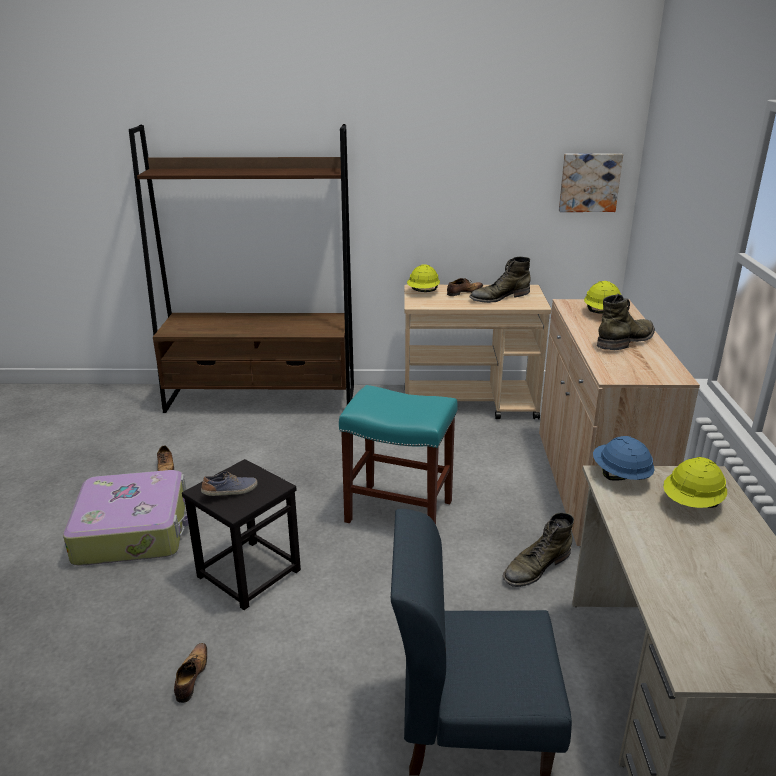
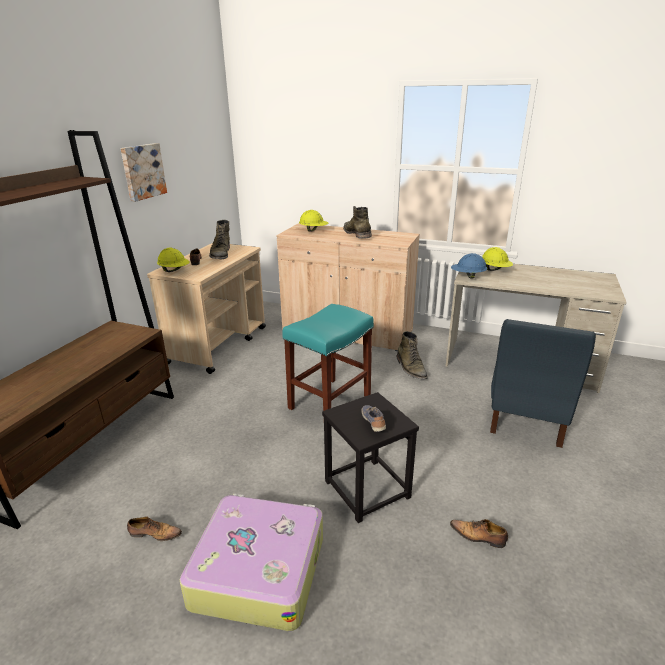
camera: 70 degrees left, 0 degrees up
picture [559,153,623,212] -> picture moved to [120,143,167,202]

